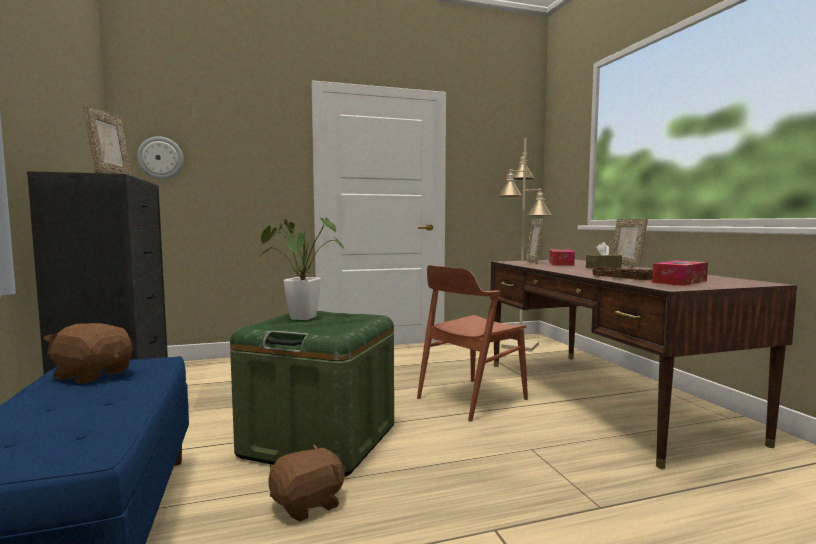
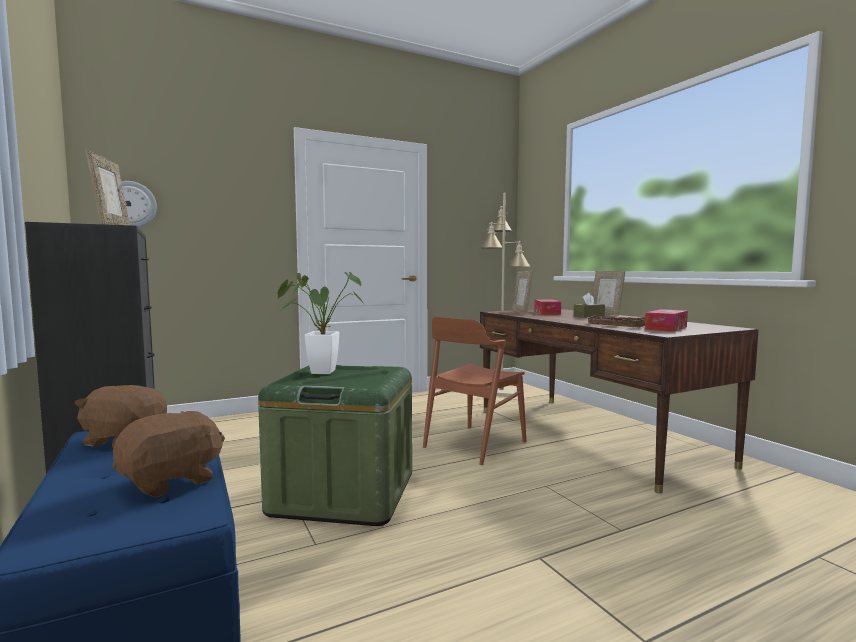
camera: 10 degrees left, 0 degrees up
brown plush toy [268,445,346,521] -> brown plush toy moved to [113,411,225,497]

